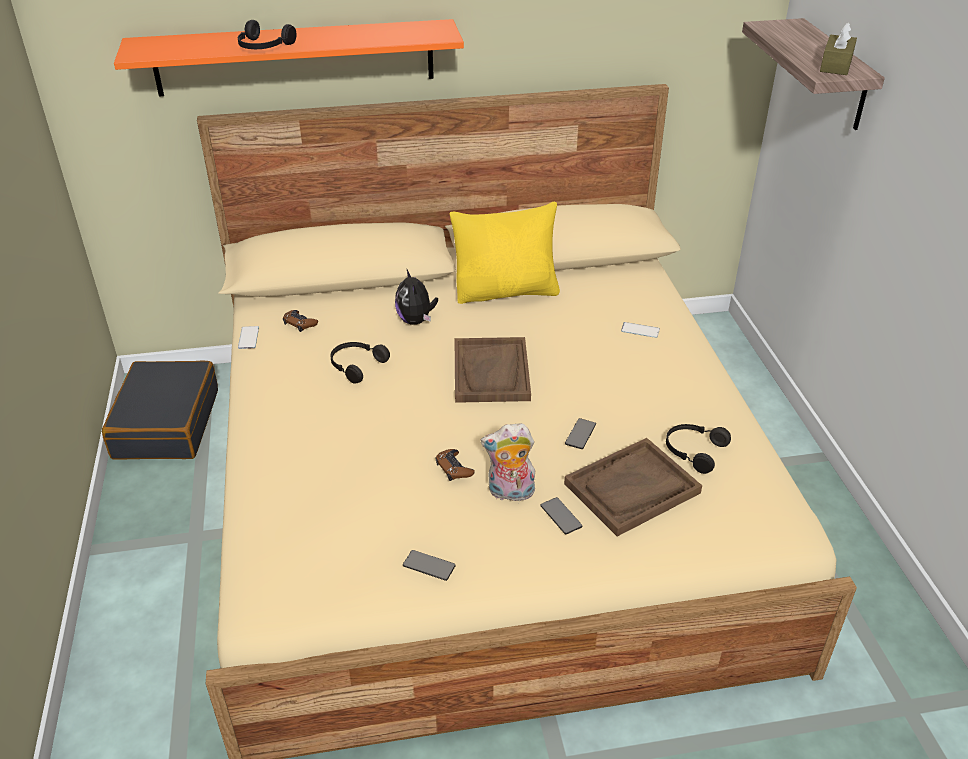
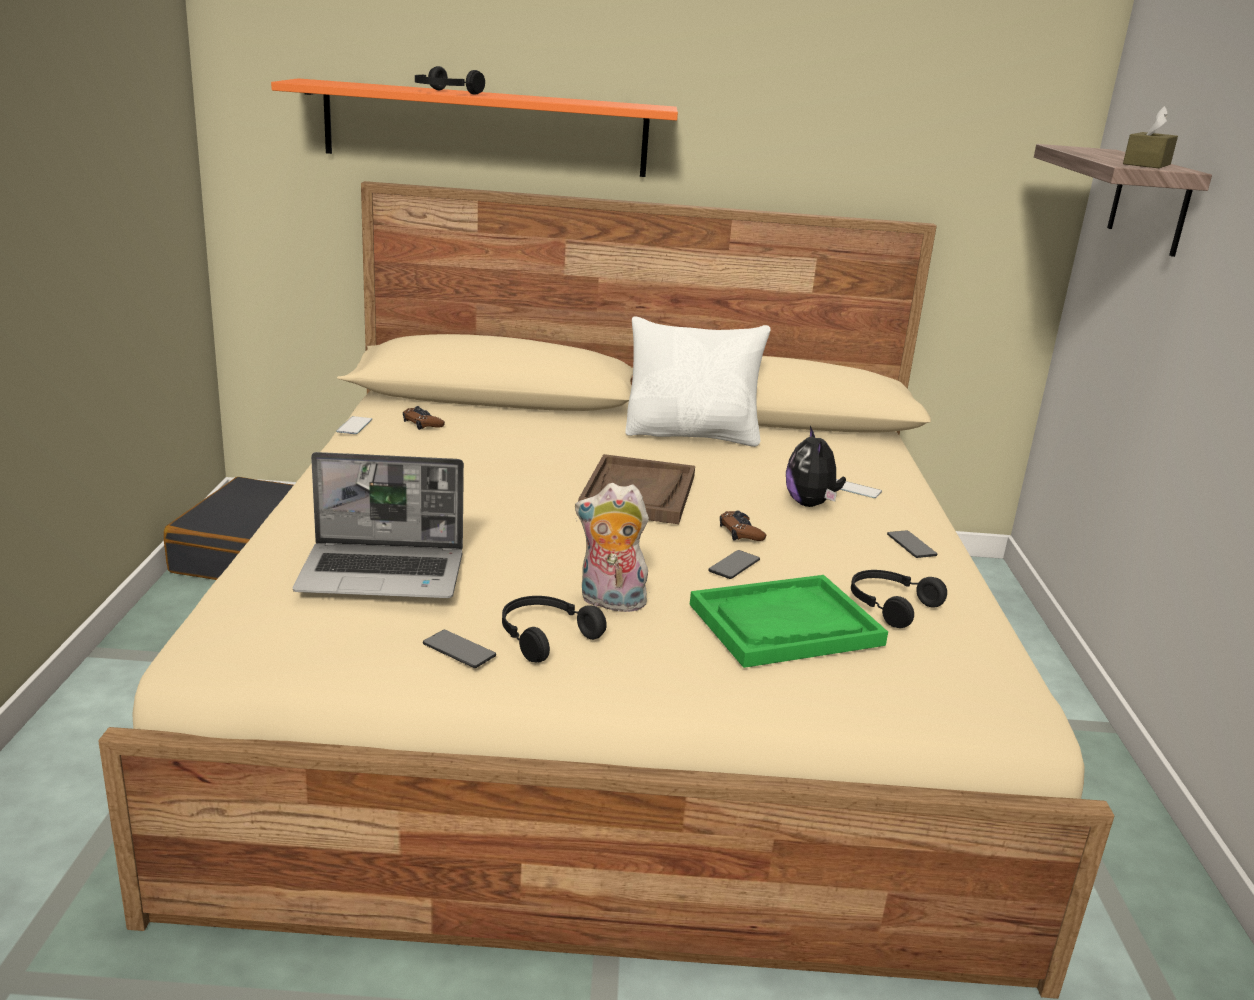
camera: 10 degrees right, 15 degrees down
black headphones [330,342,390,384] -> black headphones moved to [502,596,607,663]
plush toy [395,268,438,325] -> plush toy moved to [786,426,846,507]
brown game controller [435,449,475,481] -> brown game controller moved to [720,510,767,541]
yellow pillow [450,202,560,304] -> white pillow [625,316,771,447]
phone [540,497,582,534] -> phone moved to [887,530,937,558]
brown tray [564,438,702,536] -> green tray [690,575,888,668]
none -> laptop [293,452,464,598]

